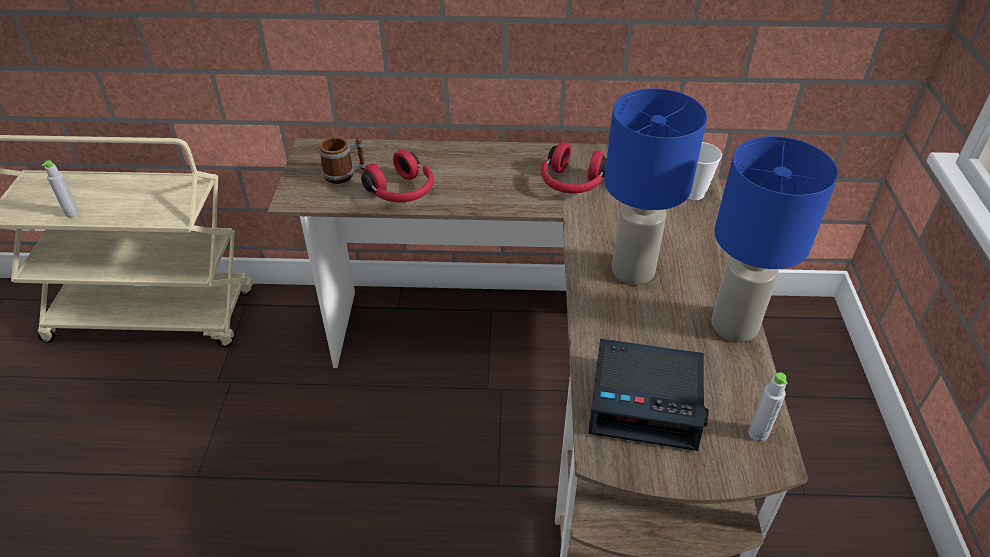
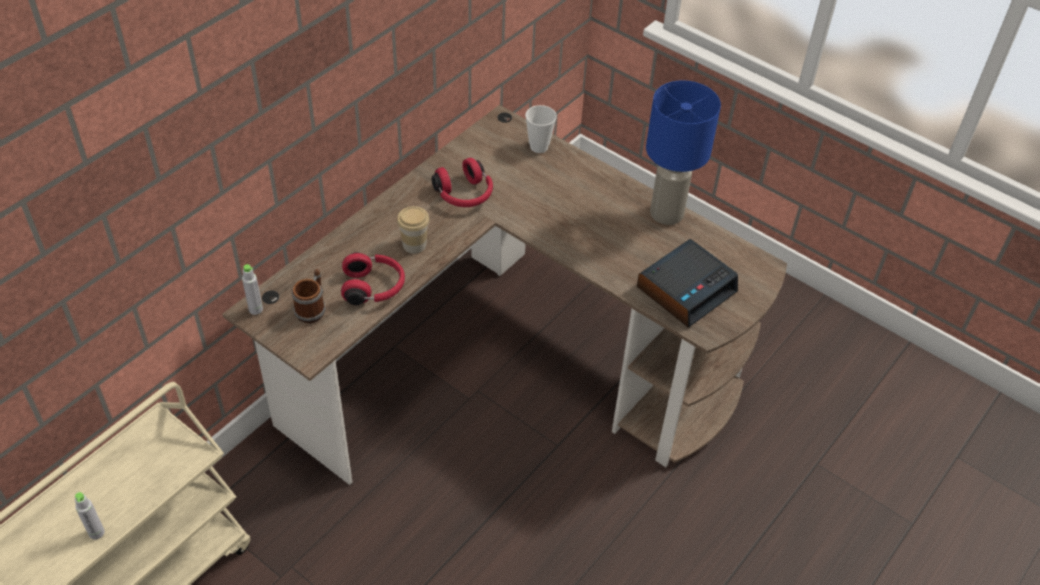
camera: 55 degrees left, 5 degrees up
blue table lamp [604,88,707,285] -> none
grey bottle [748,372,787,442] -> grey bottle moved to [242,264,263,315]
none -> cup [397,206,429,254]

